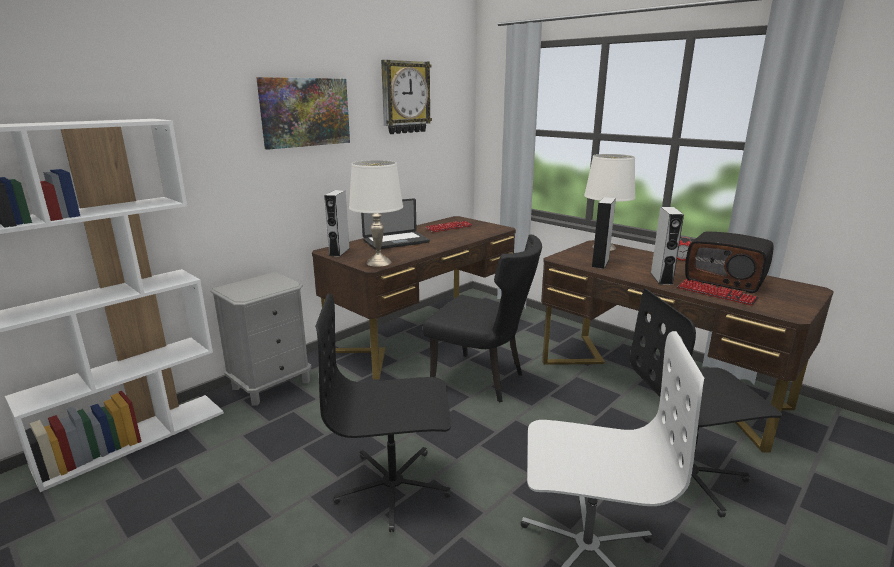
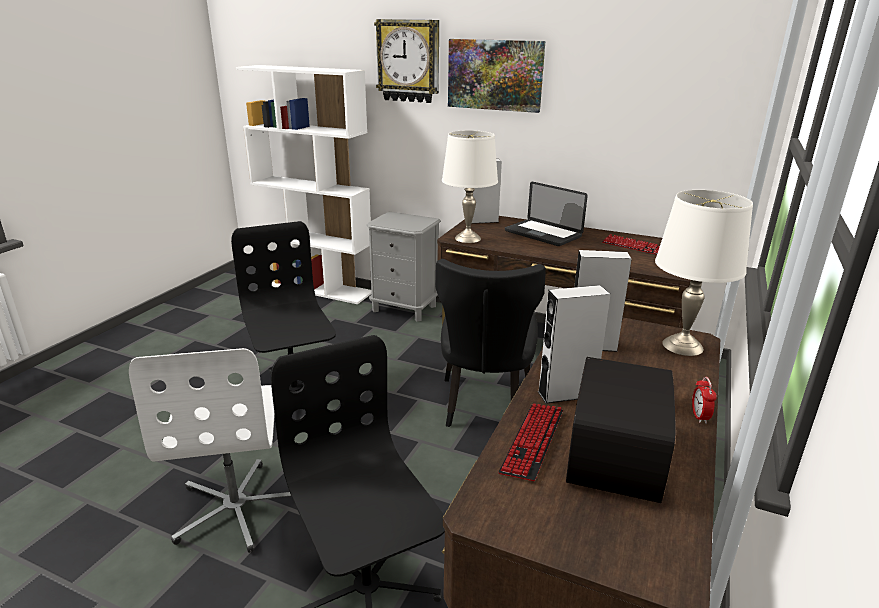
camera: 70 degrees right, 5 degrees up
wall clock [381,60,432,134] -> wall clock moved to [374,19,439,103]

